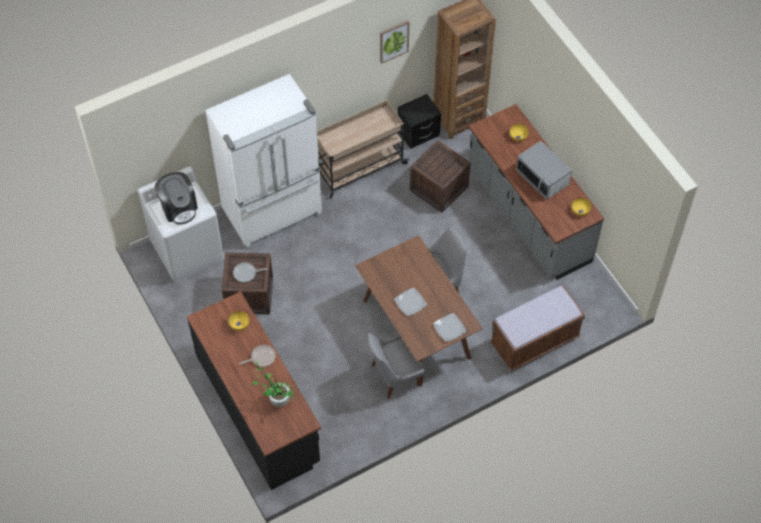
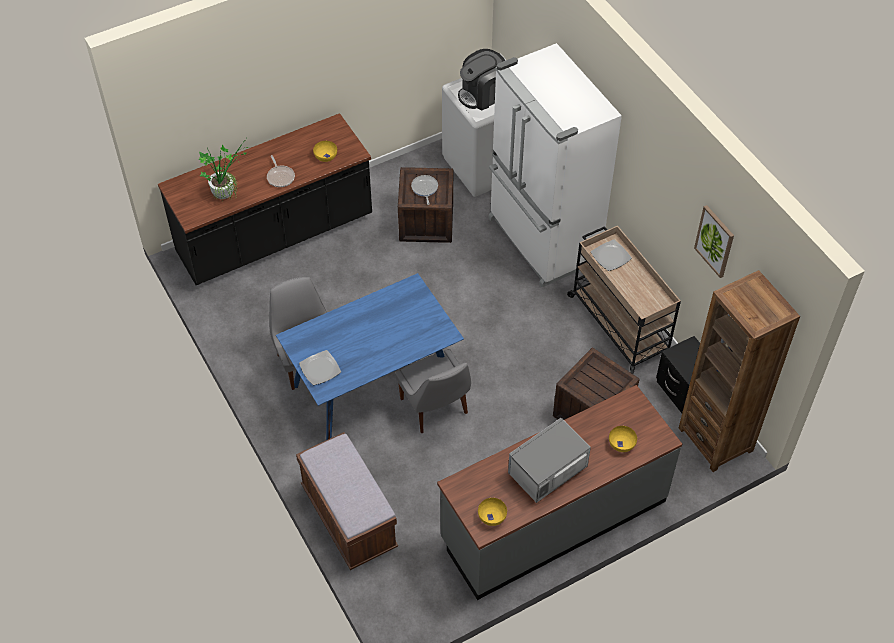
camera: 90 degrees right, 5 degrees down
brown dining table [355,235,483,386] -> blue dining table [276,273,464,440]
plate [394,288,427,316] -> plate moved to [591,239,632,271]

